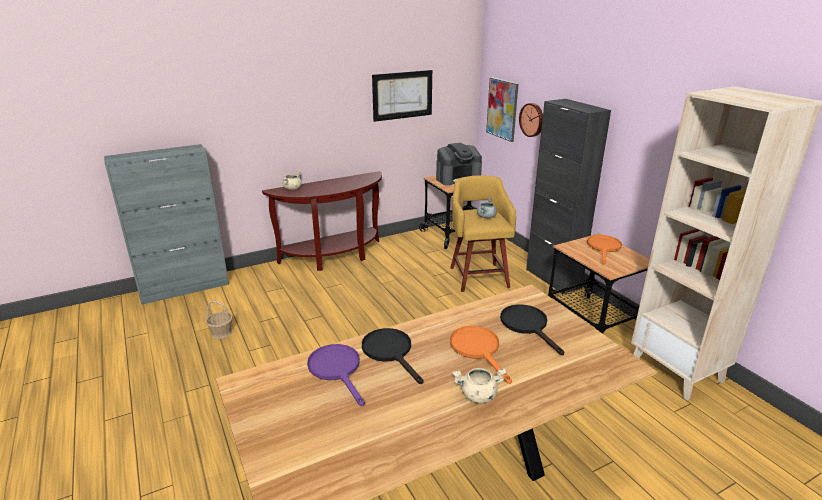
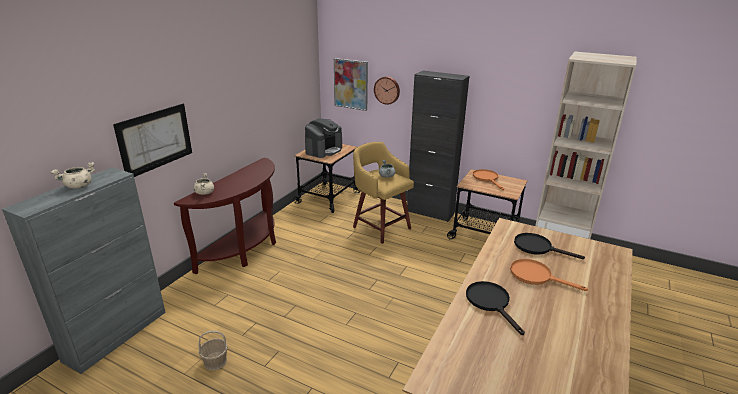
camera: 35 degrees left, 0 degrees up
purple frying pan [307,344,365,406] -> none
black frying pan [362,328,424,384] -> black frying pan turned 45 degrees clockwise [466,281,525,335]
picture [372,70,432,122] -> picture moved to [113,104,192,177]
beige cooking pot [452,368,507,403] -> beige cooking pot moved to [51,162,95,189]

